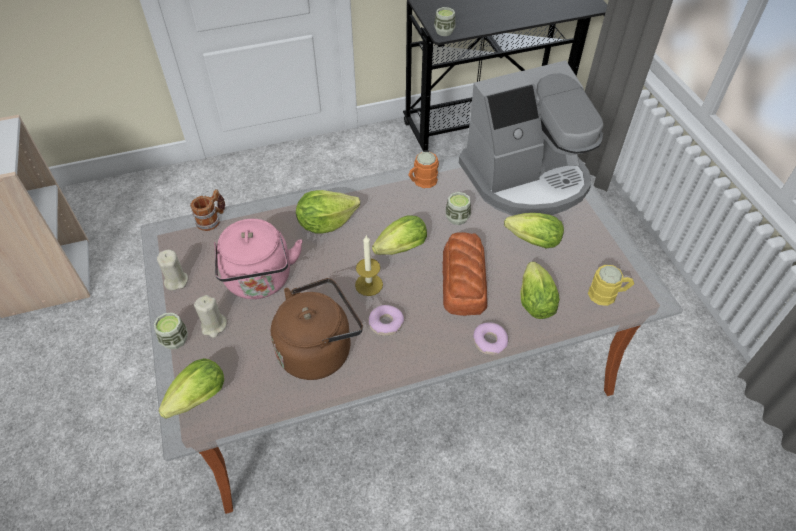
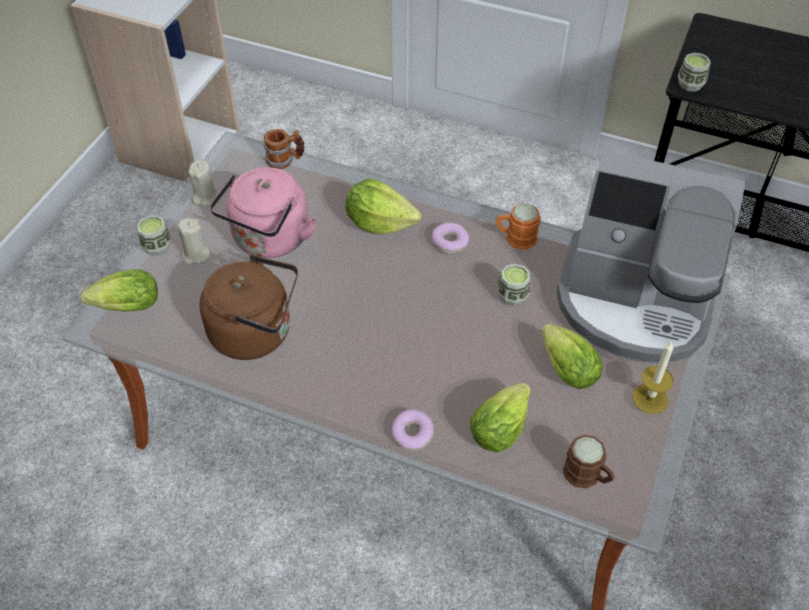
camera: 40 degrees right, 0 degrees up
candle [355,236,383,296] -> candle moved to [632,341,674,414]
donut [369,305,404,336] -> donut moved to [432,223,469,254]
lettuce [372,215,427,255] -> none
bread [443,232,487,316] -> none
yellow mug [588,265,634,306] -> brown mug [563,435,615,489]

